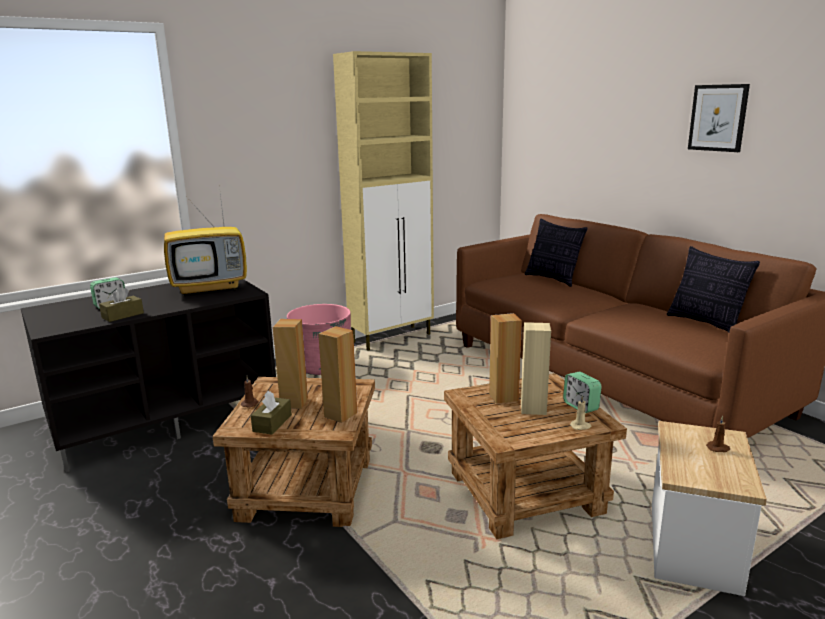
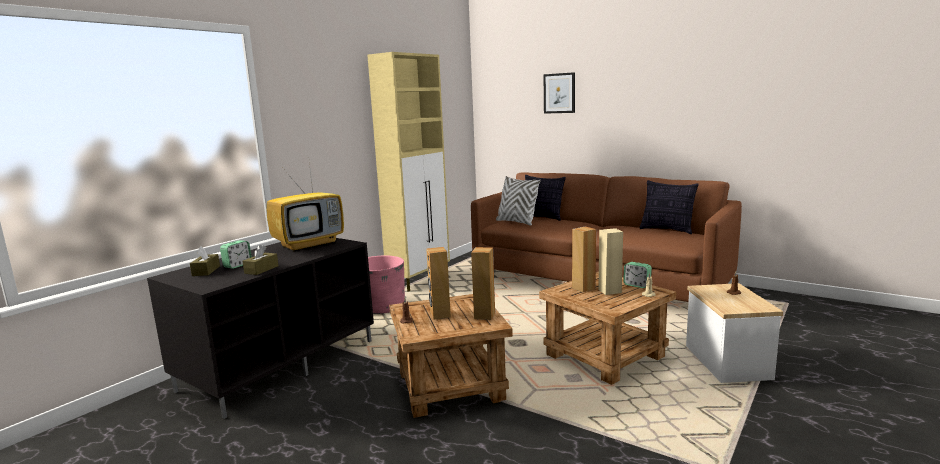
camera: 20 degrees left, 5 degrees down
brown tissue box [251,391,292,434] -> brown tissue box moved to [190,246,220,276]
picture [688,84,750,152] -> picture moved to [544,72,575,114]
none -> white pillow [496,176,541,226]

